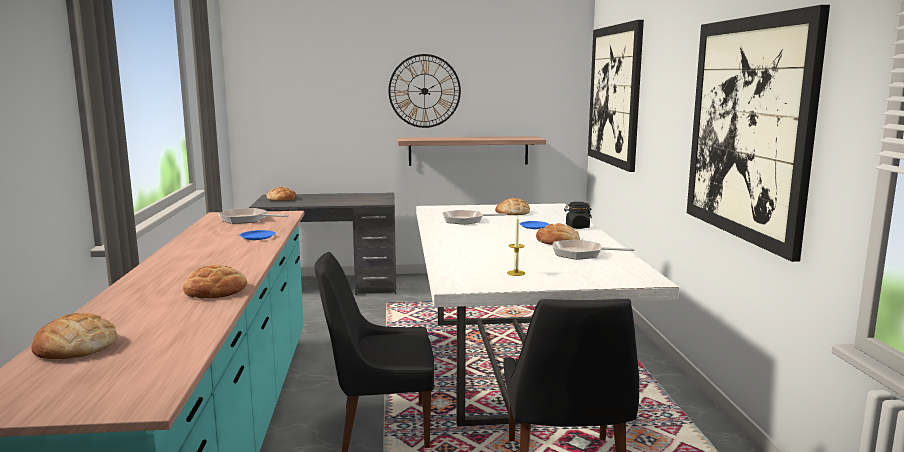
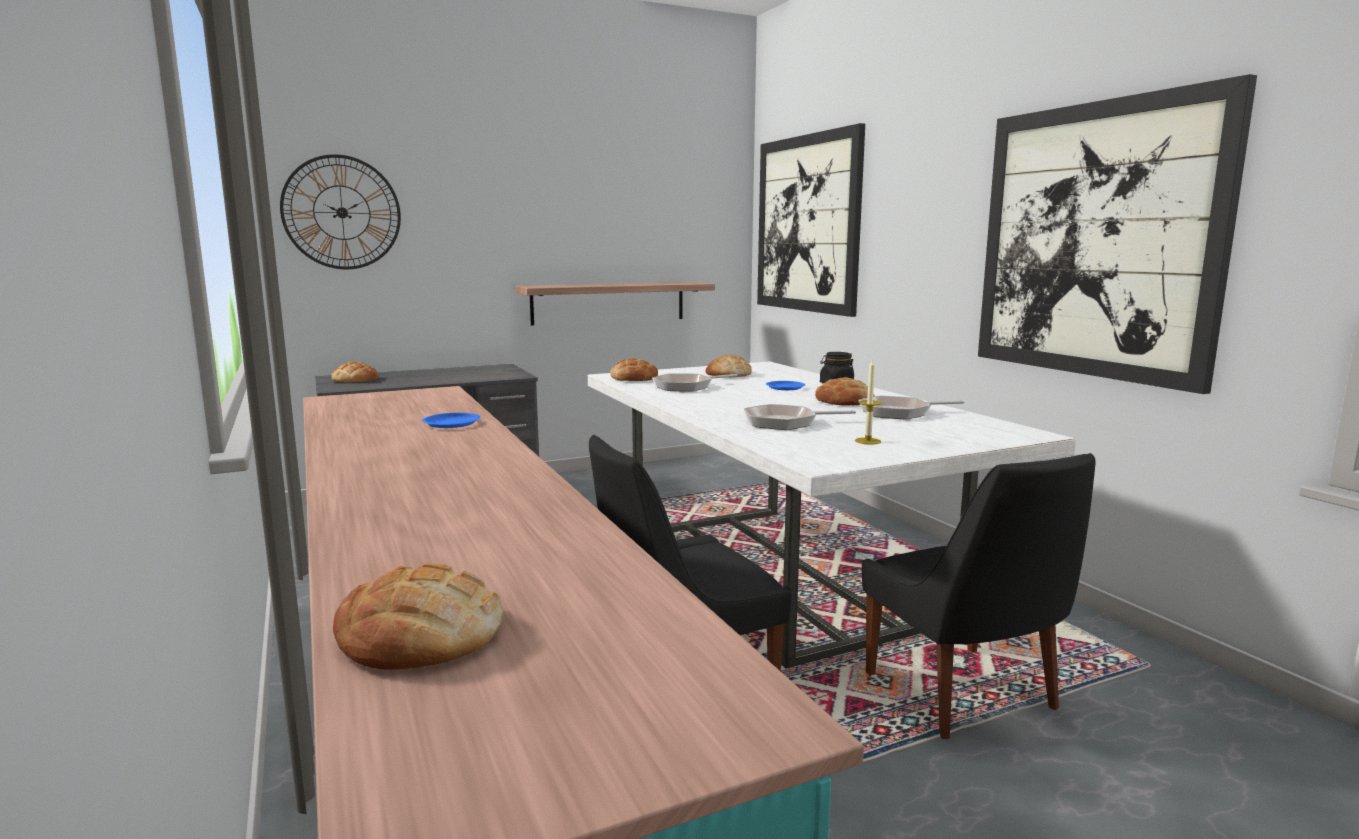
camera: 20 degrees left, 0 degrees up
bread [183,265,247,298] -> bread moved to [610,358,658,381]
frying pan [218,208,289,224] -> frying pan moved to [744,404,856,430]
wall clock [388,54,461,128] -> wall clock moved to [280,154,401,269]

